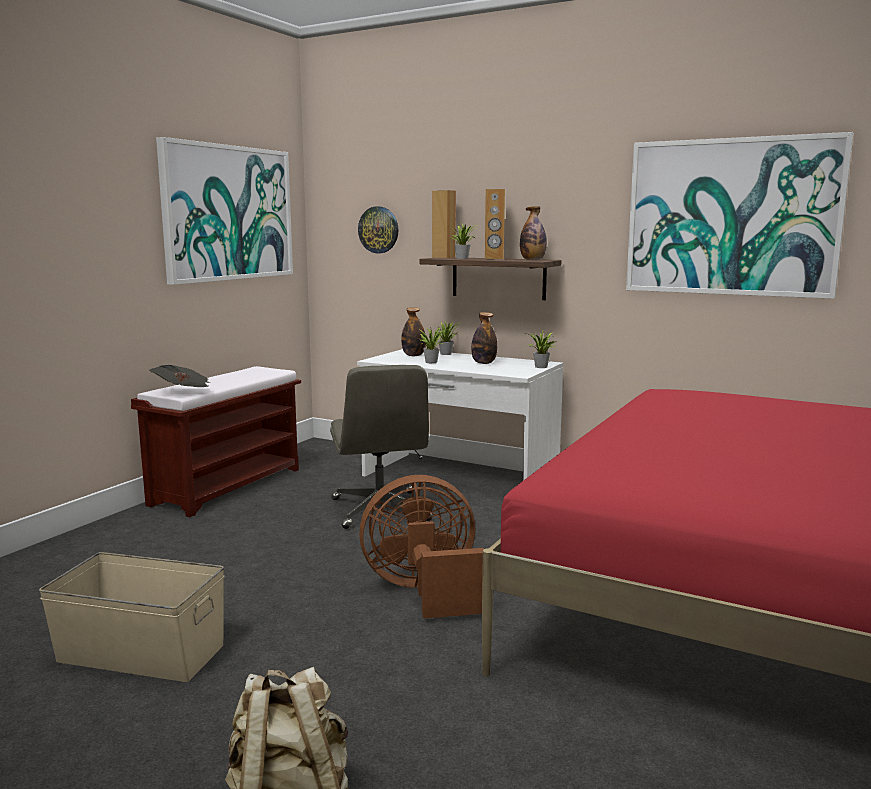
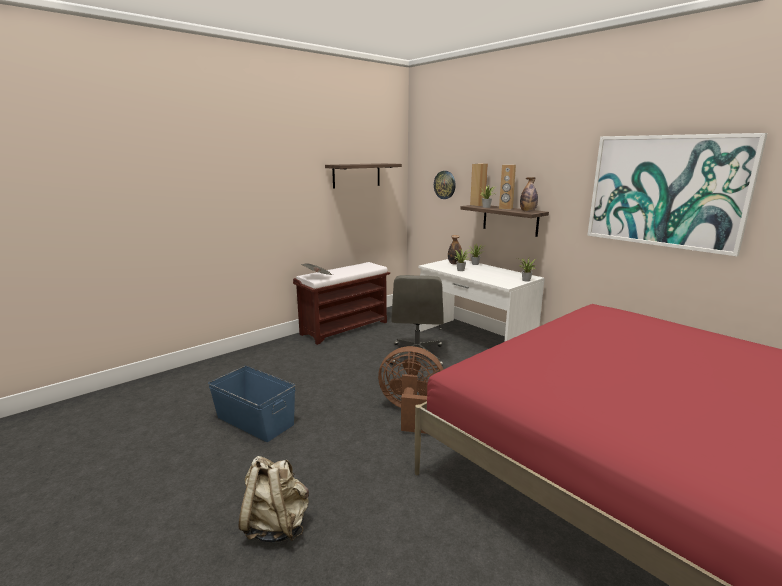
camera: 20 degrees right, 5 degrees up
beige storage box [39,552,225,682] -> blue storage box [208,366,296,442]
picture [156,137,293,285] -> shelf [325,163,402,189]
bottle [471,312,497,364] -> none

